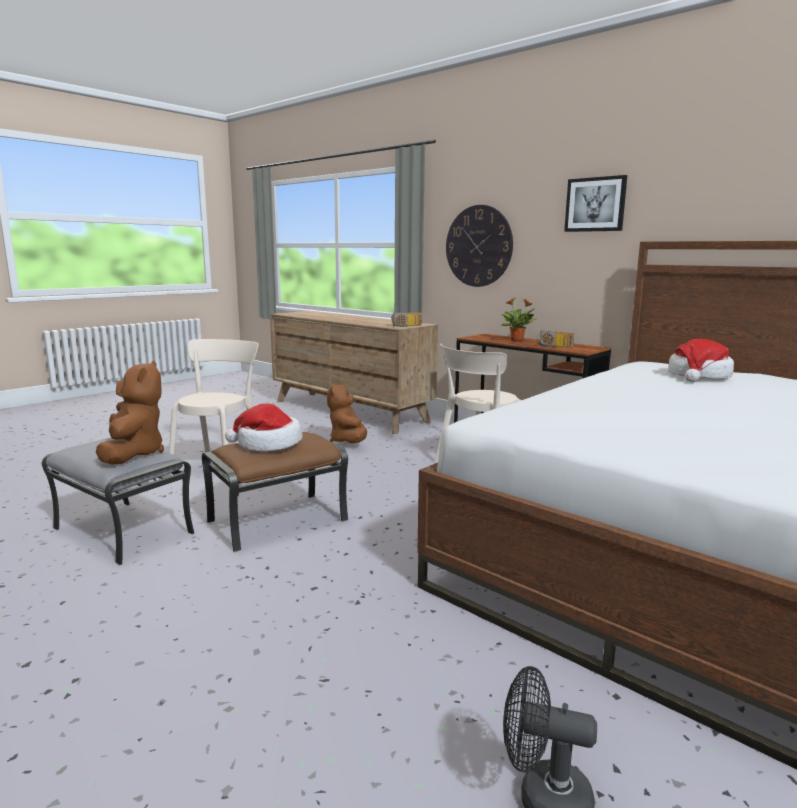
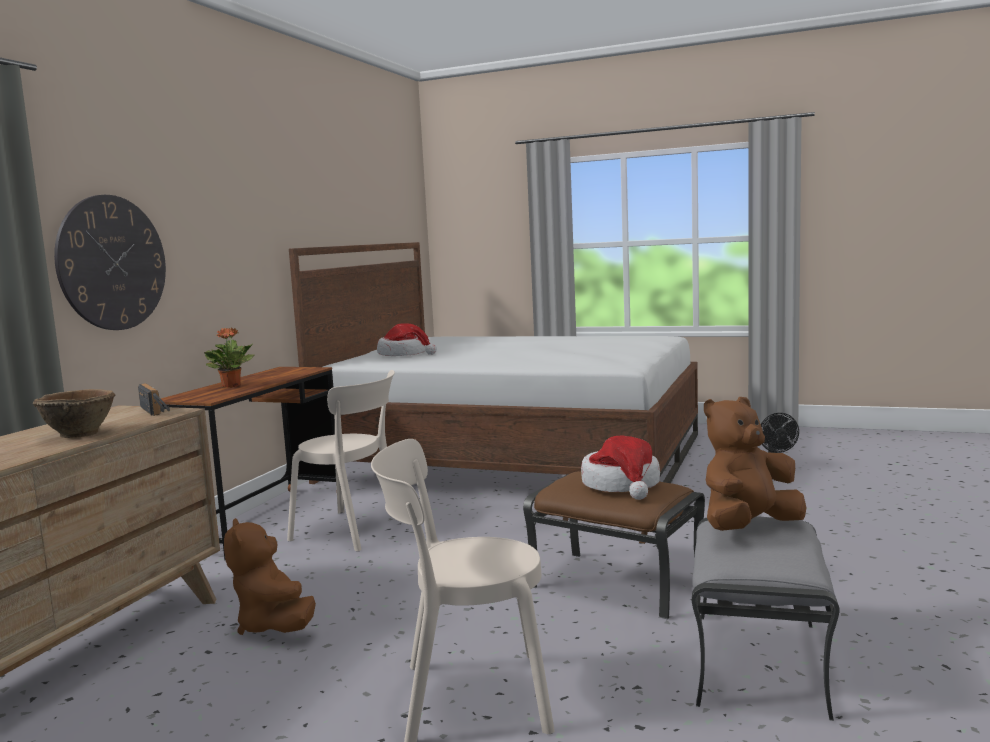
camera: 110 degrees left, 5 degrees down
brown plush toy [327,383,367,443] -> brown plush toy turned 90 degrees clockwise [224,518,316,635]
radio [537,330,574,348] -> none
picture [564,175,628,232] -> none
none -> brown bowl [33,389,116,438]

